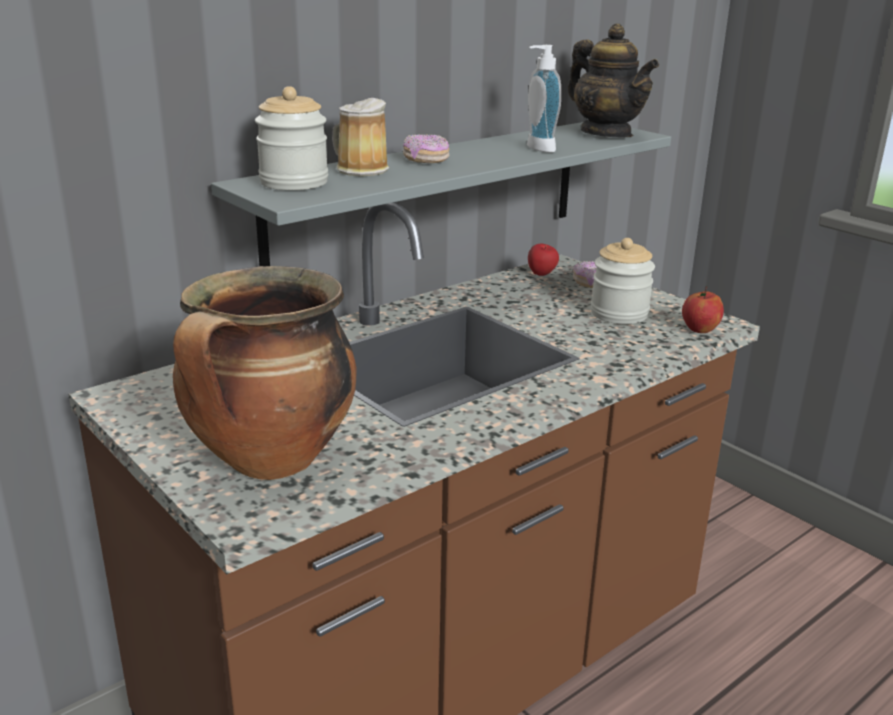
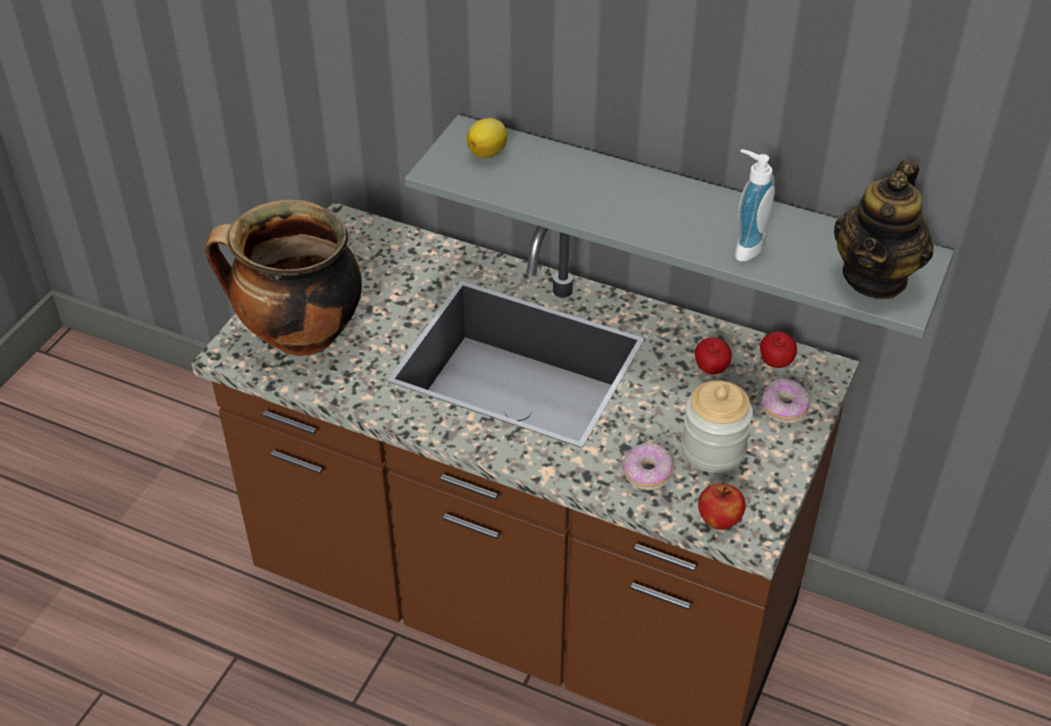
camera: 65 degrees right, 20 degrees up
jar [255,86,328,190] -> lemon [467,118,507,158]
mug [332,98,389,176] -> none
donut [403,134,449,163] -> donut moved to [622,442,673,490]
none -> apple [695,337,732,374]

